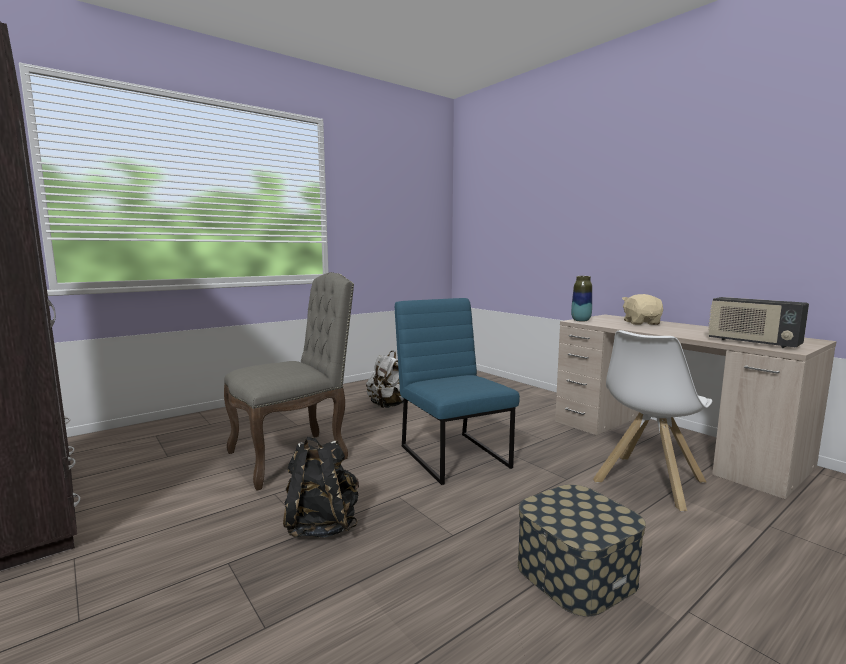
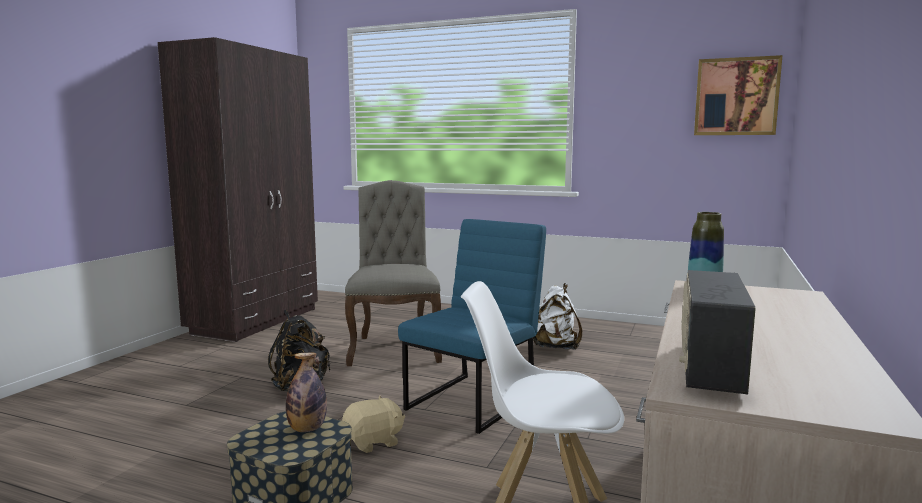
camera: 60 degrees right, 0 degrees up
grey chair [224,272,354,490] -> grey chair turned 120 degrees counterclockwise [345,180,442,366]
beige plush toy [622,294,663,325] -> beige plush toy moved to [342,396,405,453]
none -> bottle [286,352,327,432]
none -> picture [694,55,782,135]

